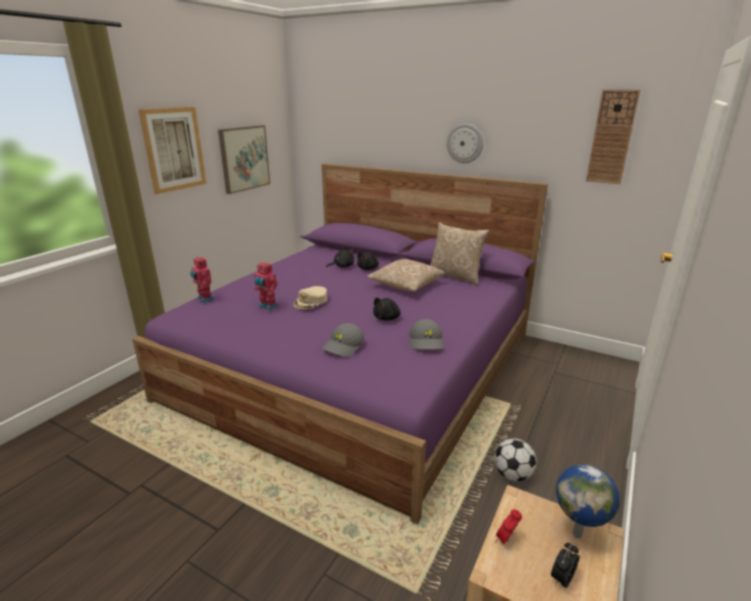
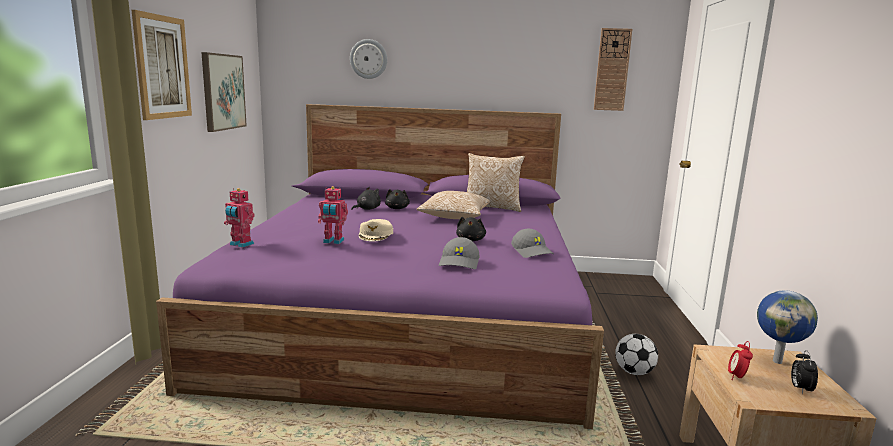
camera: 25 degrees left, 10 degrees down
wall clock [447,123,483,163] -> wall clock moved to [350,39,387,79]

